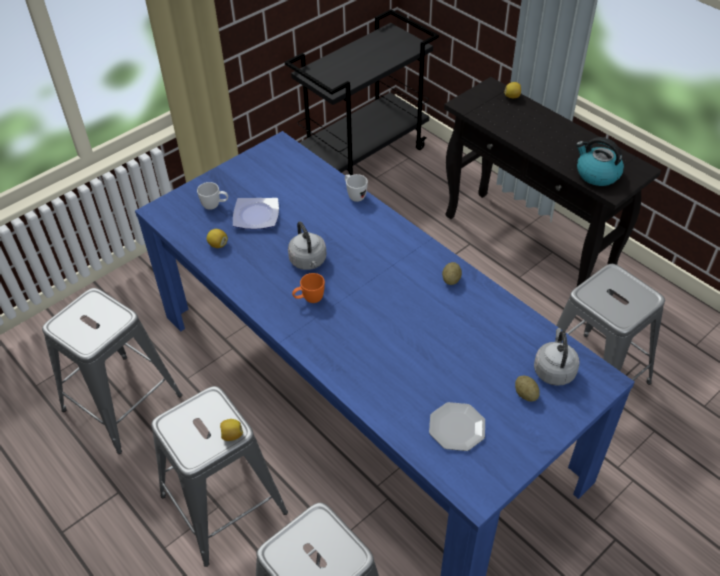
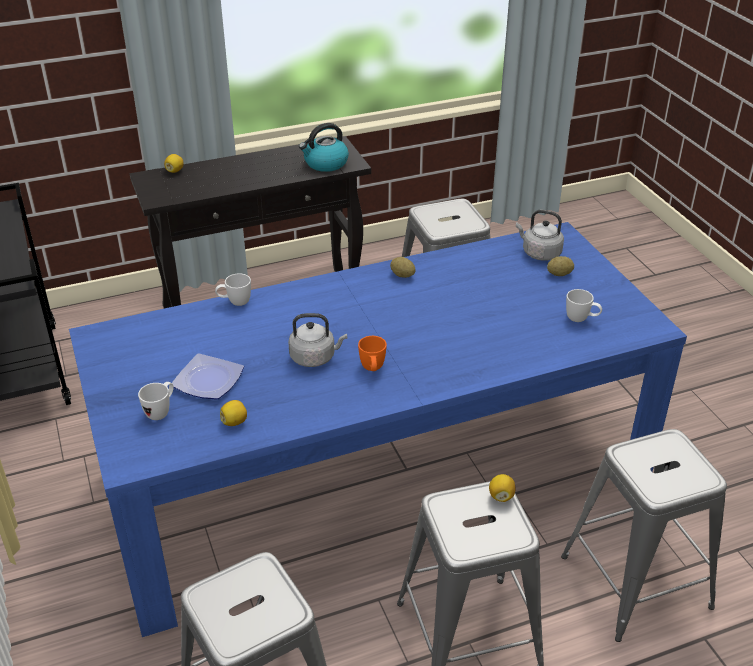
camera: 70 degrees left, 10 degrees down
plate [429,402,485,451] -> white mug [566,289,602,322]

